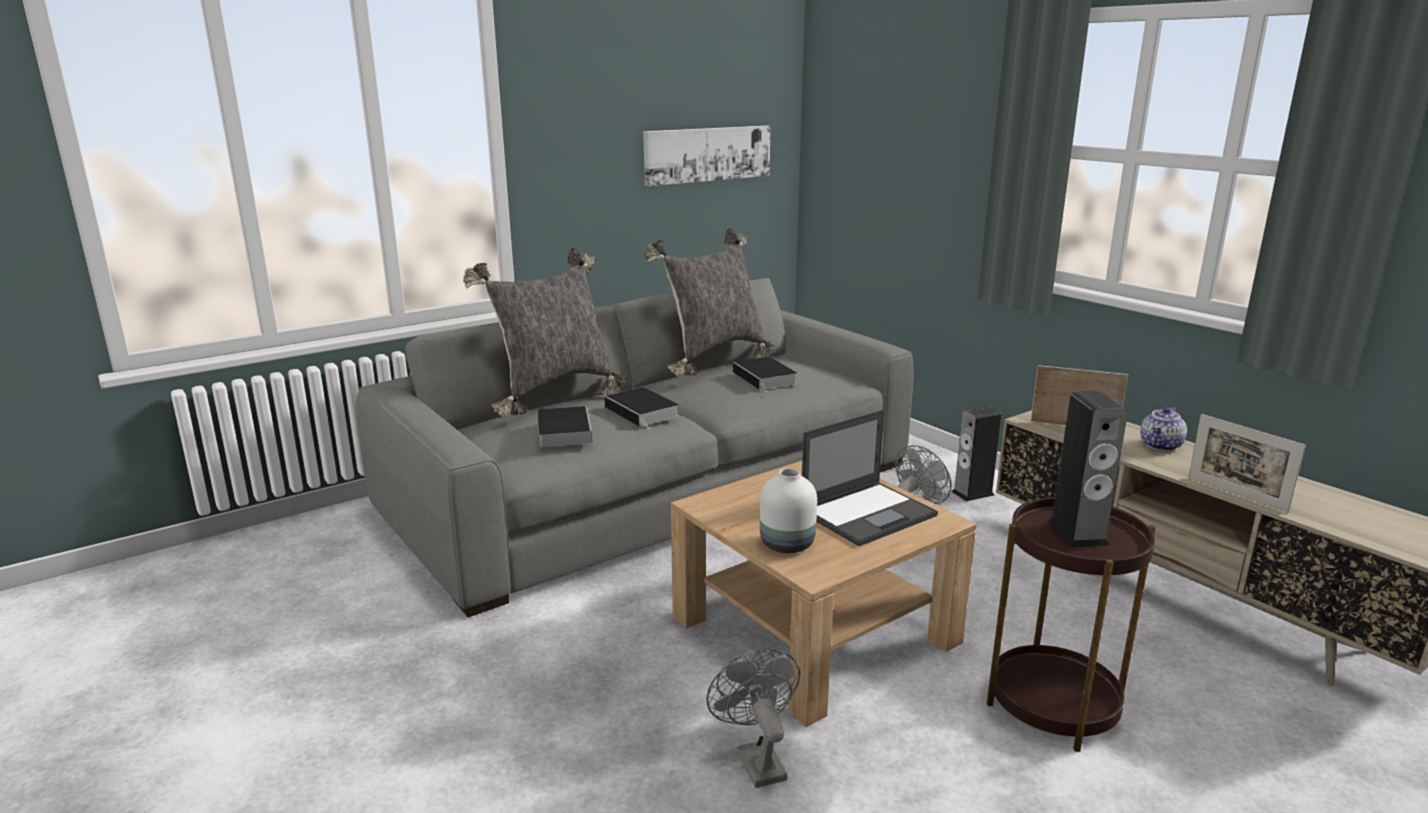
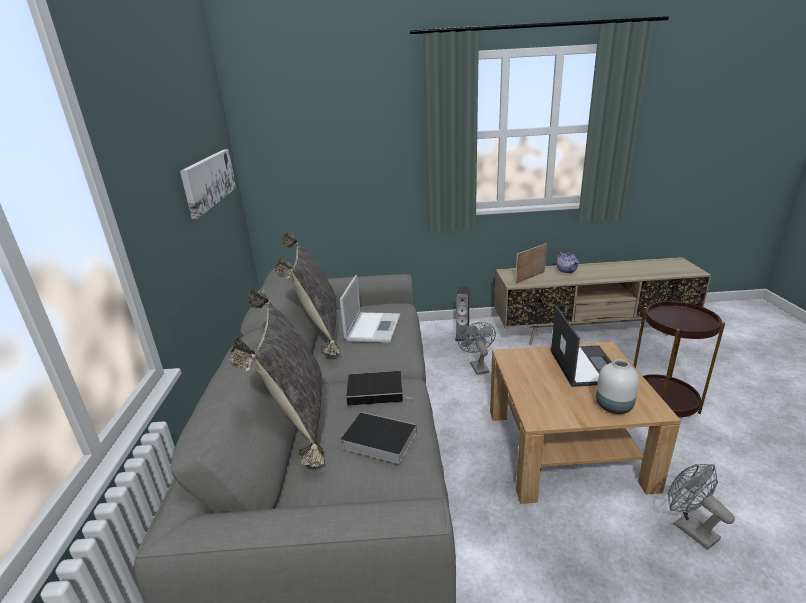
camera: 55 degrees left, 5 degrees up
grey fan [706,650,800,788] -> grey fan turned 45 degrees clockwise [668,464,735,550]
book [733,357,797,393] -> laptop [340,275,400,343]
speaker [1048,391,1128,548] -> none
picture frame [1188,414,1306,513] -> none

